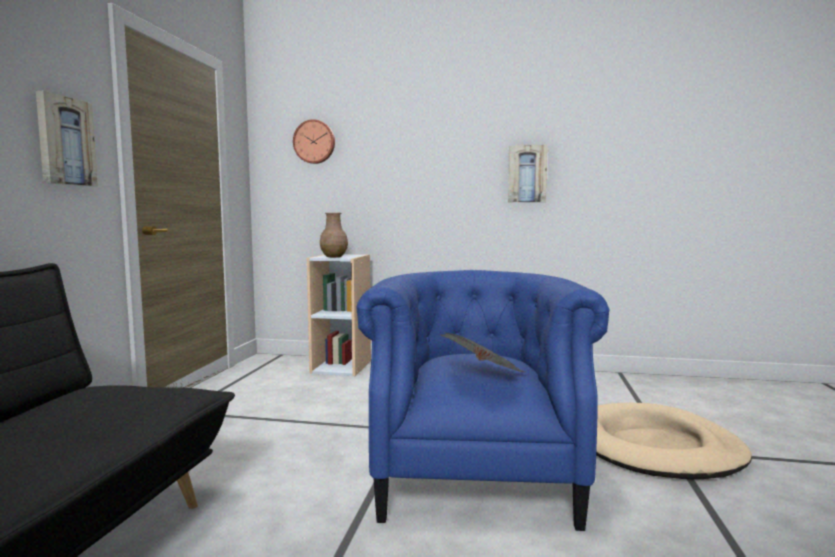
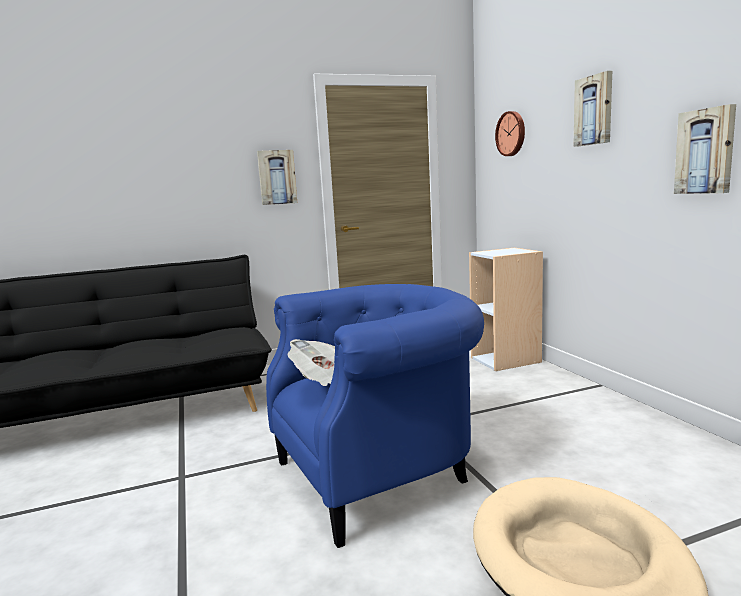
camera: 60 degrees right, 5 degrees up
brown vase [320,213,348,257] -> none
none -> picture [573,71,612,147]

